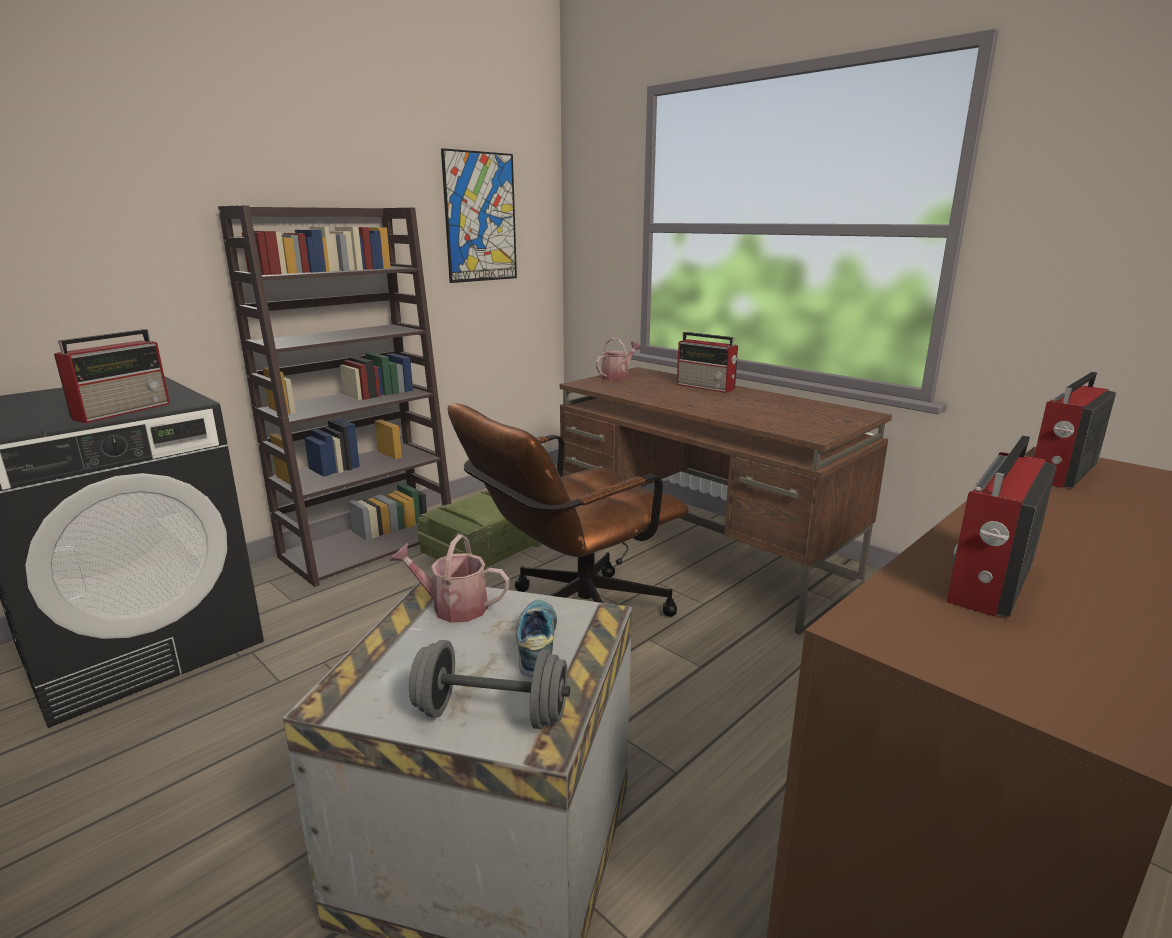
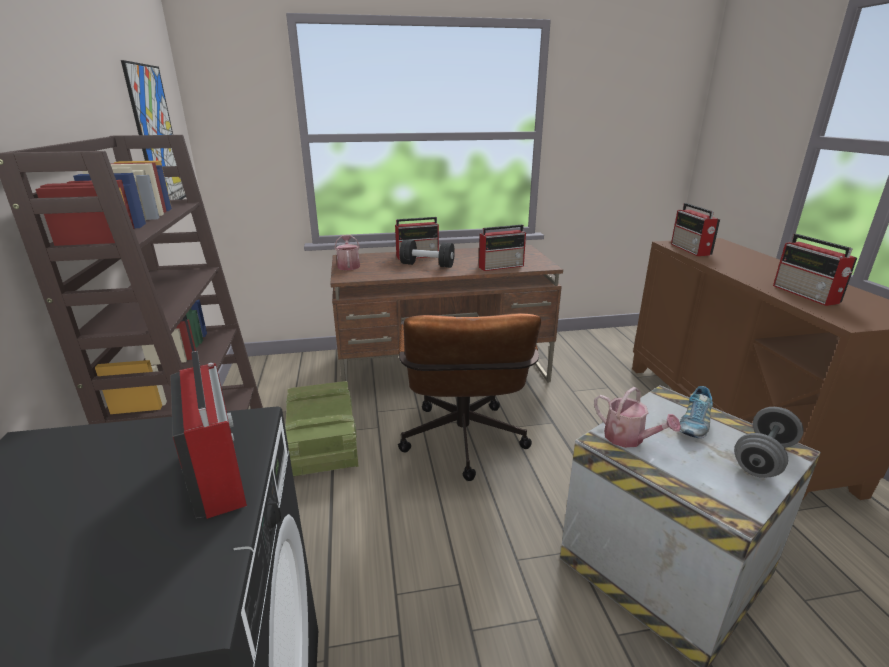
camera: 55 degrees left, 5 degrees up
watering can [389,534,509,623] -> watering can turned 90 degrees counterclockwise [594,387,681,448]
shoe [516,599,557,677] -> shoe turned 90 degrees counterclockwise [680,386,713,438]
none -> black dumbbell [400,240,455,268]
none -> radio [479,225,526,271]

